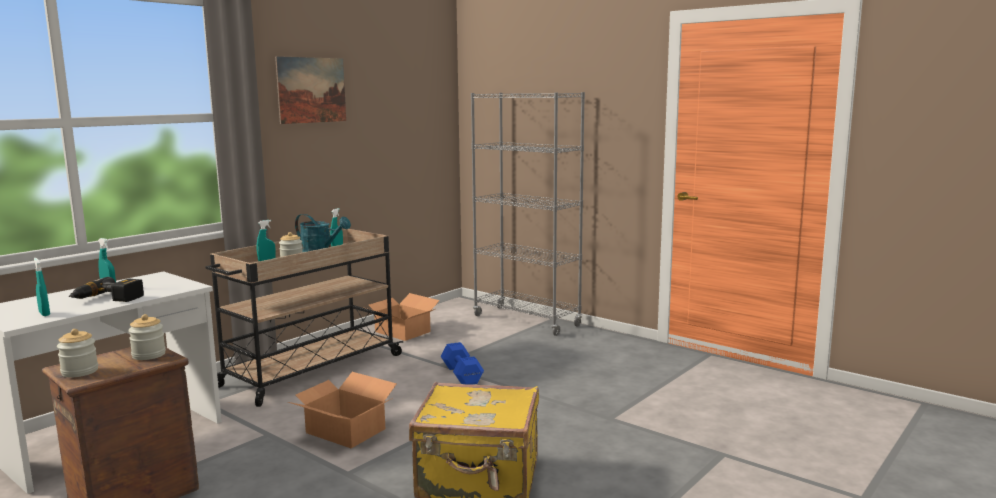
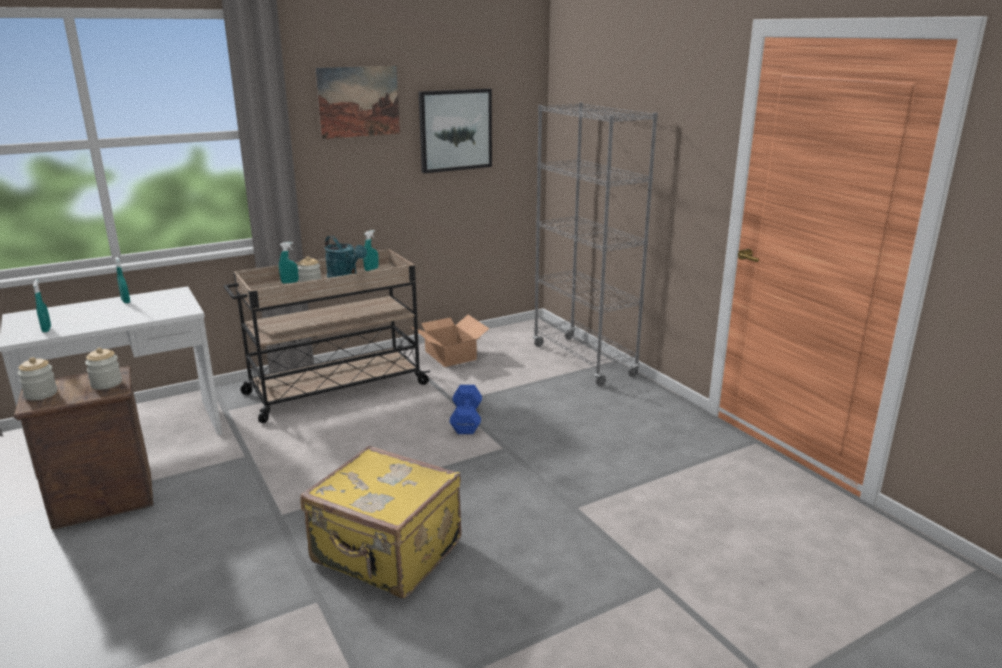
camera: 20 degrees right, 10 degrees up
power drill [68,277,144,302] -> none
cardboard box [288,372,397,448] -> none
none -> picture [419,89,492,173]

